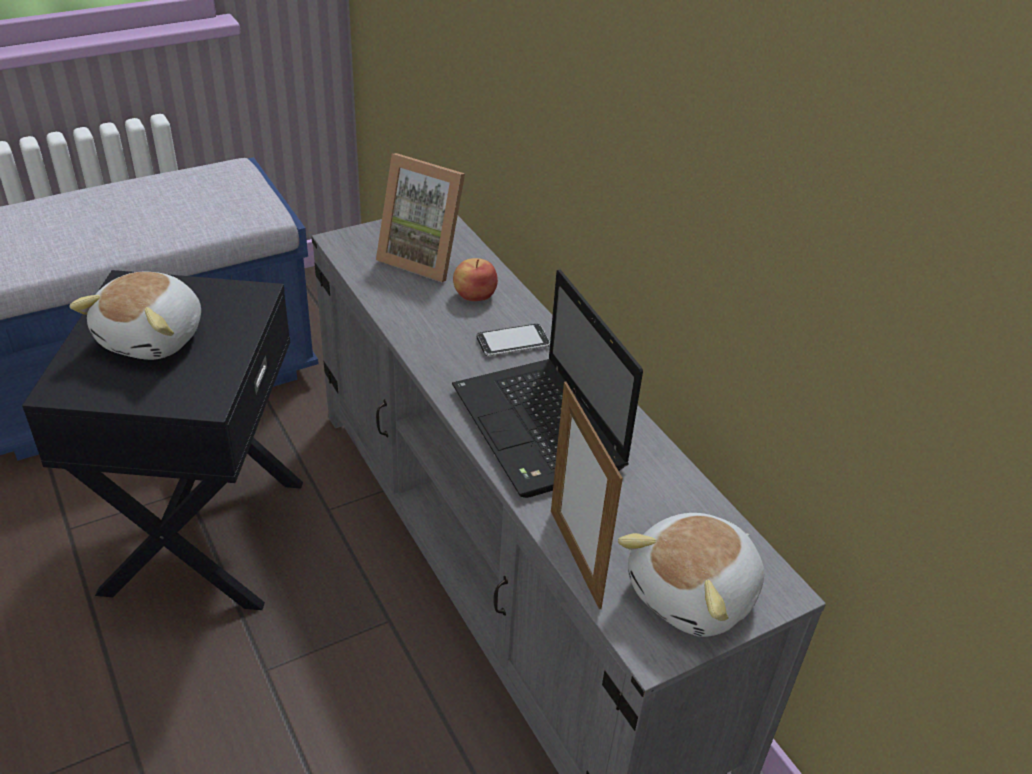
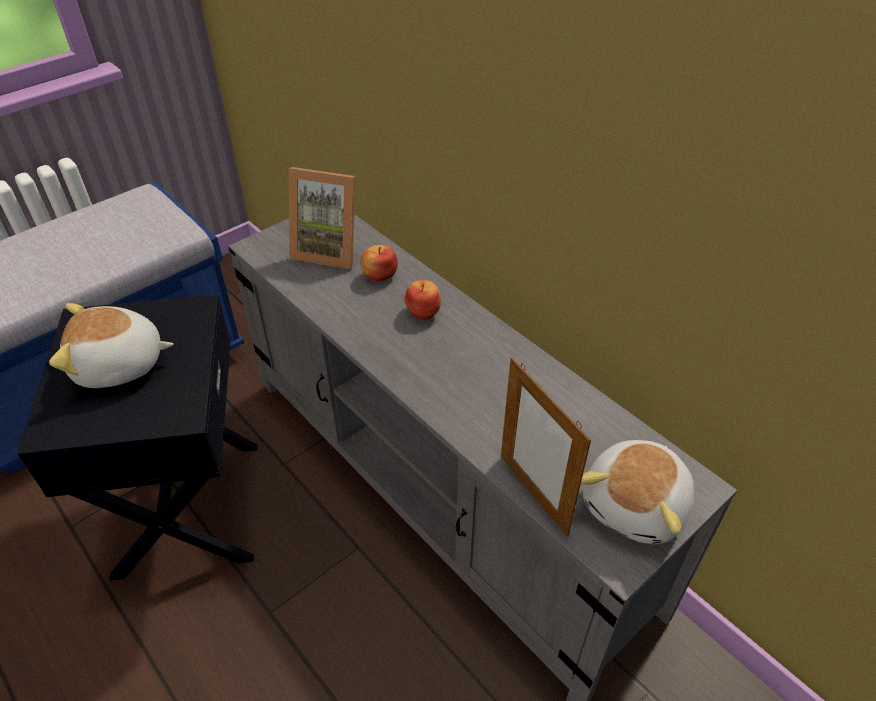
camera: 10 degrees left, 5 degrees up
plush toy [69,272,201,360] -> plush toy turned 75 degrees clockwise [49,303,174,388]
laptop [452,269,643,498] -> none
phone [477,324,550,356] -> apple [404,280,441,320]

